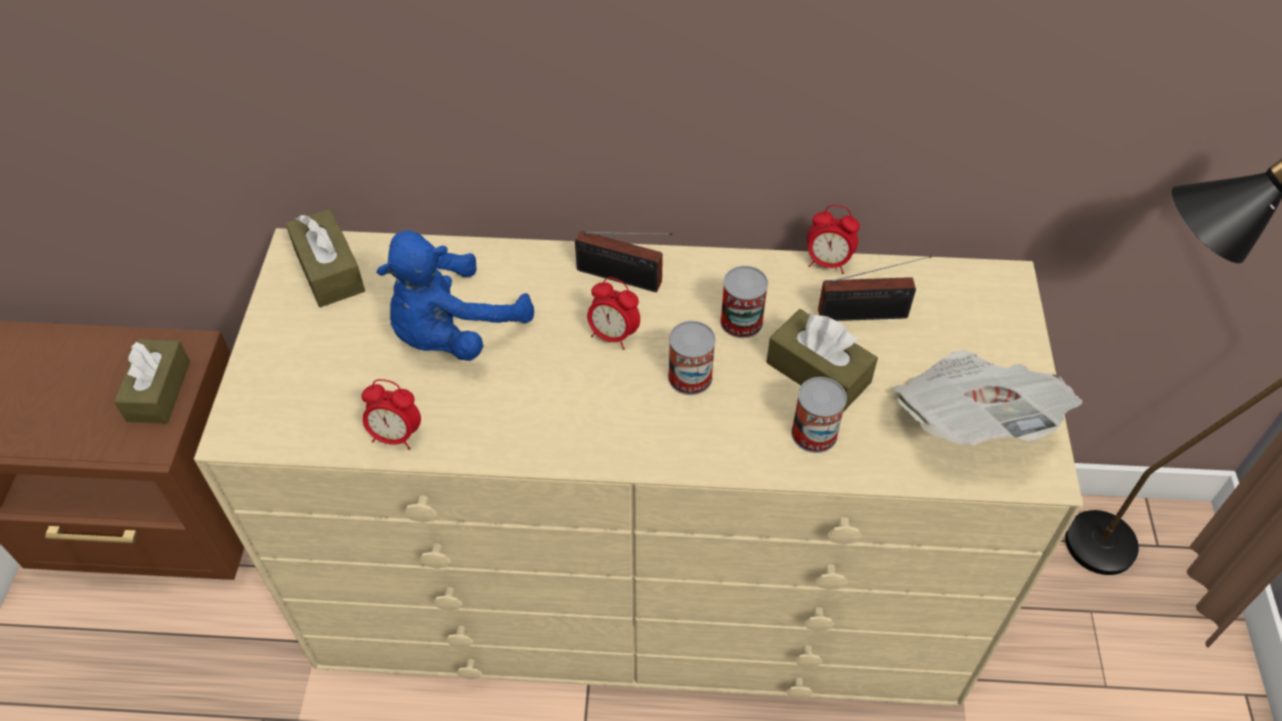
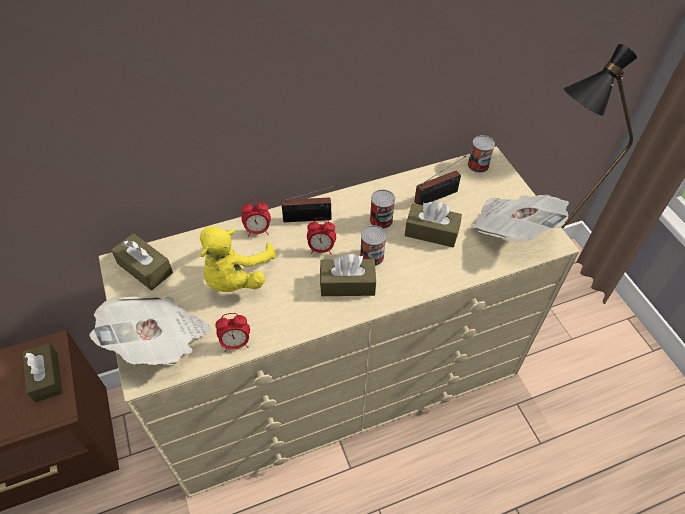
camera: 25 degrees left, 0 degrees up
blue plush toy [376,230,534,361] -> yellow plush toy [200,227,276,292]
can [791,377,847,453] -> can moved to [468,135,495,173]
alarm clock [807,205,860,274] -> alarm clock moved to [241,199,271,237]
none -> newspaper [89,296,211,365]
none -> brown tissue box [320,254,376,296]

